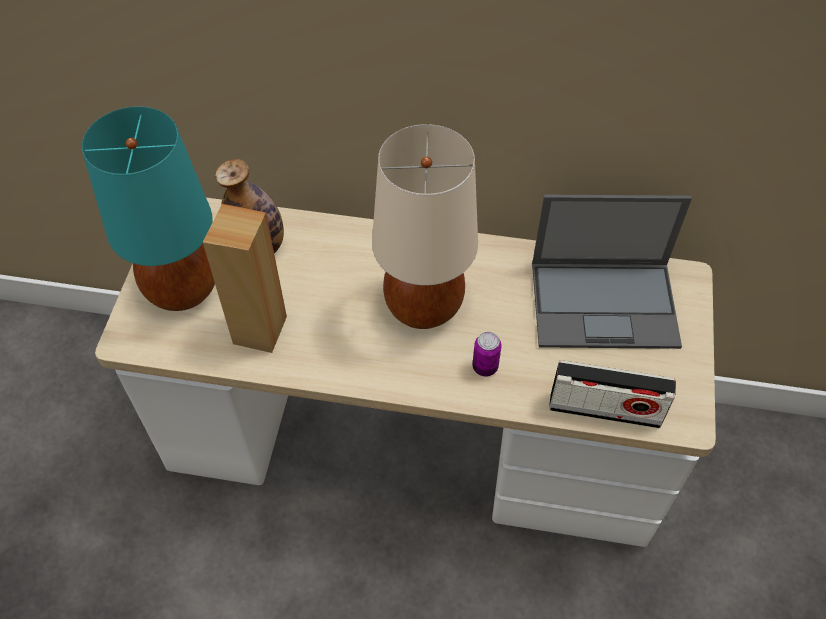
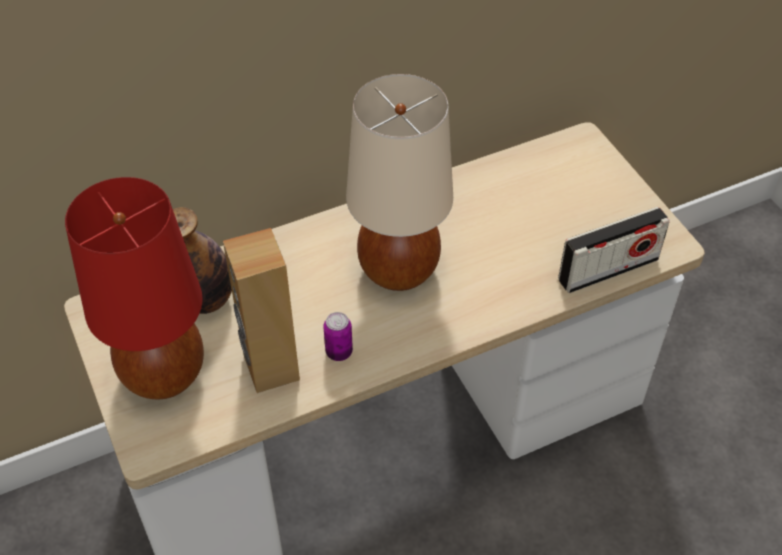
camera: 35 degrees left, 5 degrees down
turquoise table lamp [82,106,215,311] -> red table lamp [65,177,204,399]
can [472,332,502,377] -> can moved to [323,312,353,361]
laptop [532,195,692,349] -> none

